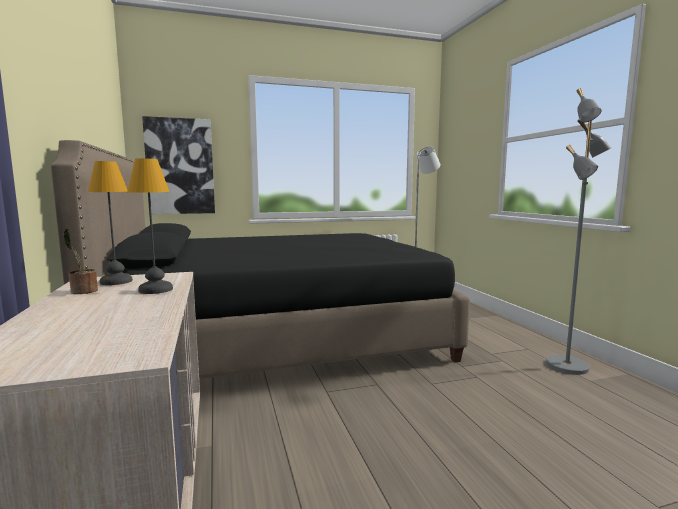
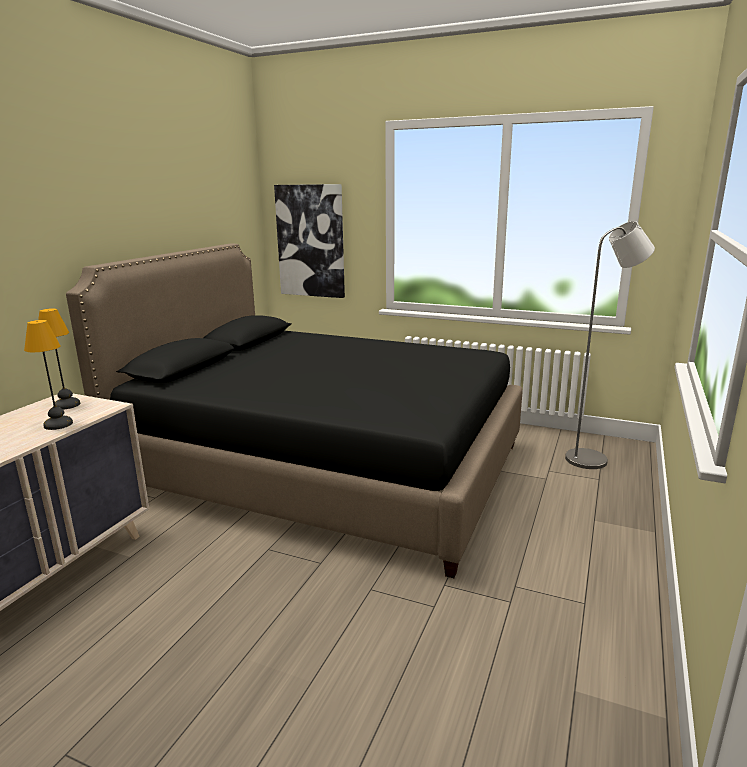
camera: 40 degrees right, 10 degrees up
potted plant [63,228,98,294] -> none
grey floor lamp [546,88,612,375] -> none

